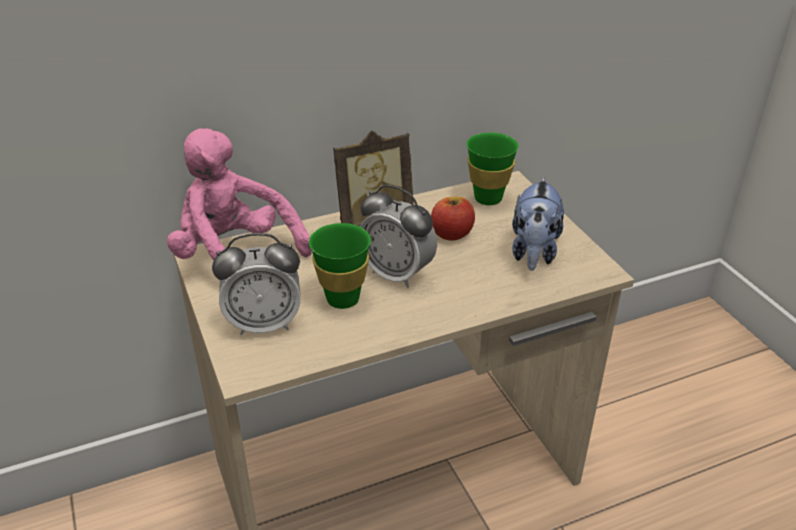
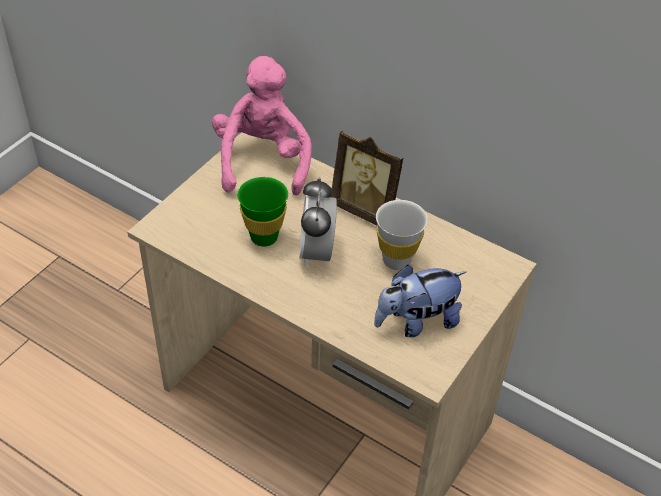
camera: 55 degrees right, 10 degrees up
alarm clock [212,233,301,335] -> none
apple [431,196,475,241] -> white cup [376,200,428,270]
green cup [467,132,519,205] -> none

